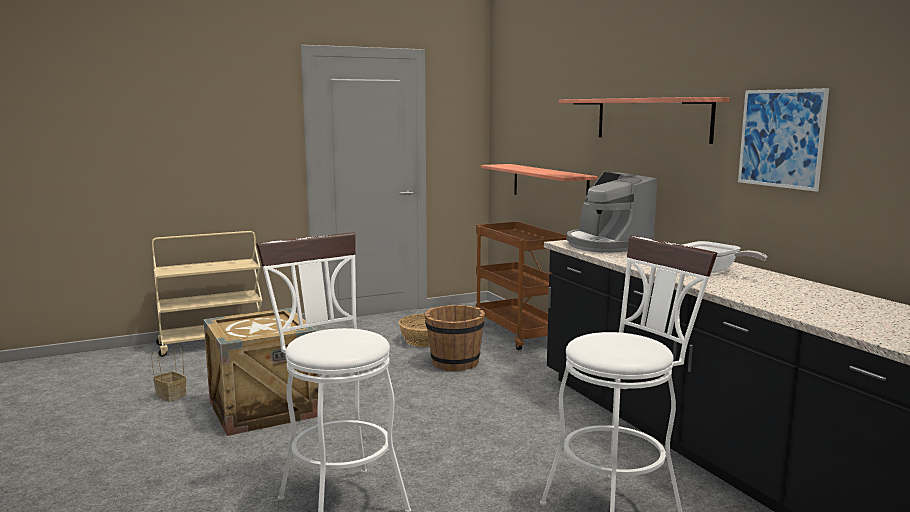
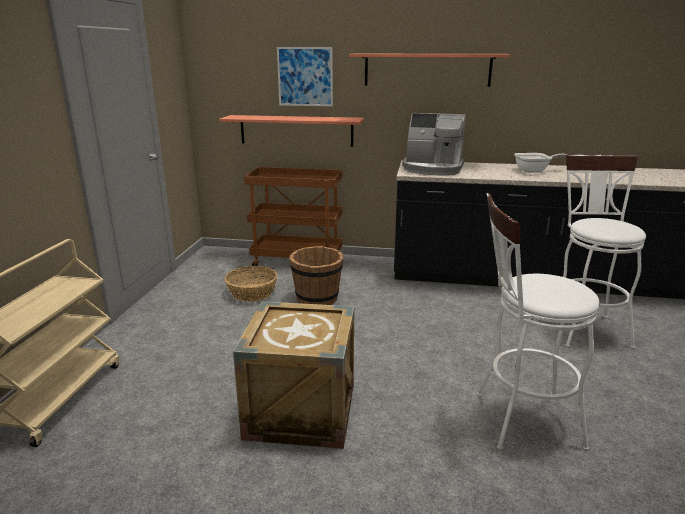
camera: 55 degrees left, 10 degrees up
basket [151,345,186,402] -> none
picture [738,88,829,192] -> picture moved to [277,47,333,106]

